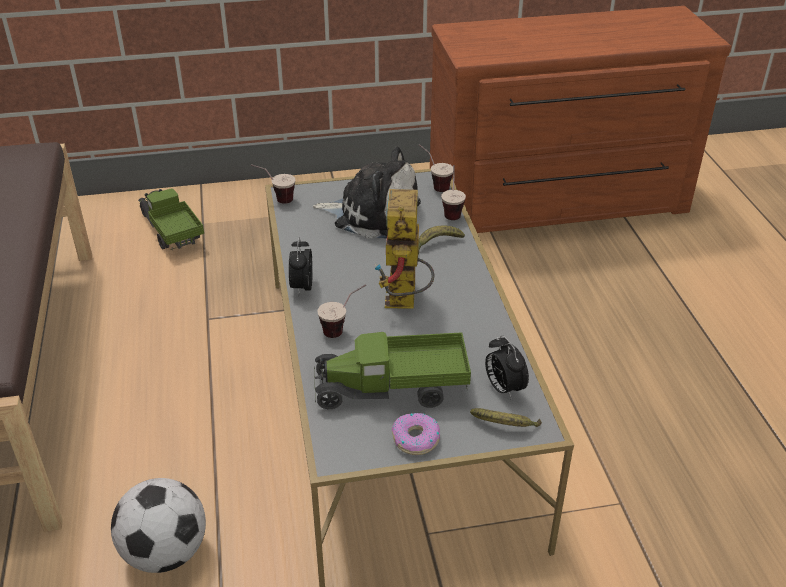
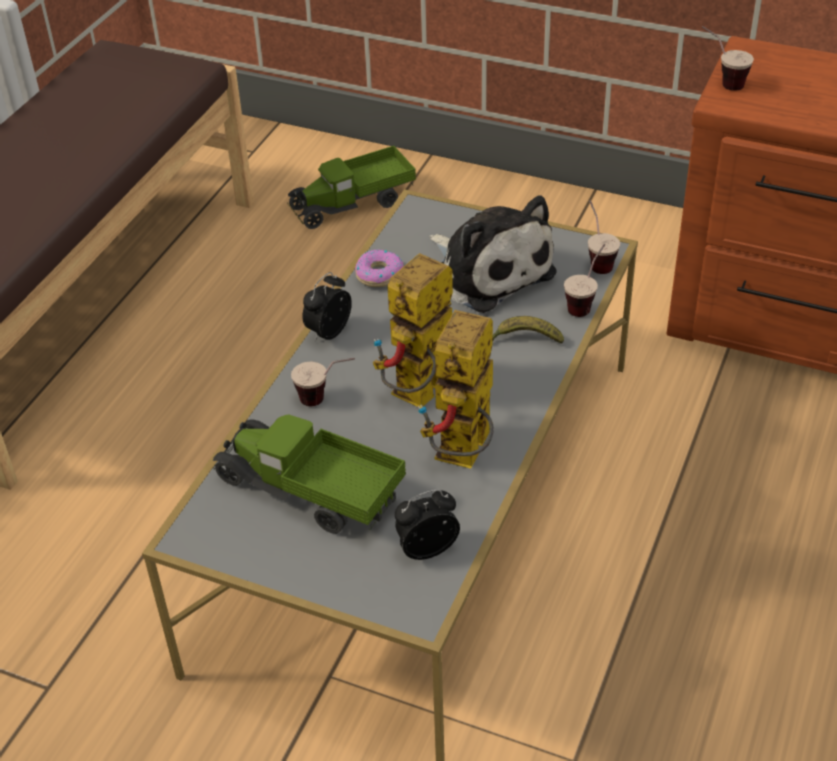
camera: 35 degrees right, 5 degrees up
football [111,478,206,573] -> none
toy truck [138,189,204,251] -> toy truck turned 120 degrees counterclockwise [287,146,416,229]
cup [251,164,295,204] -> cup moved to [702,26,754,91]
donut [392,413,440,455] -> donut moved to [355,249,403,287]
banana [470,408,542,427] -> none
alarm clock [485,335,529,400] -> alarm clock turned 60 degrees clockwise [395,490,460,560]
none -> toy robot [418,310,494,469]

